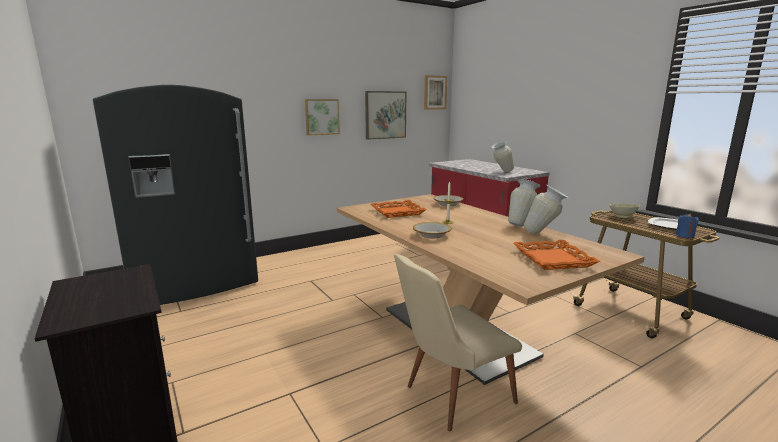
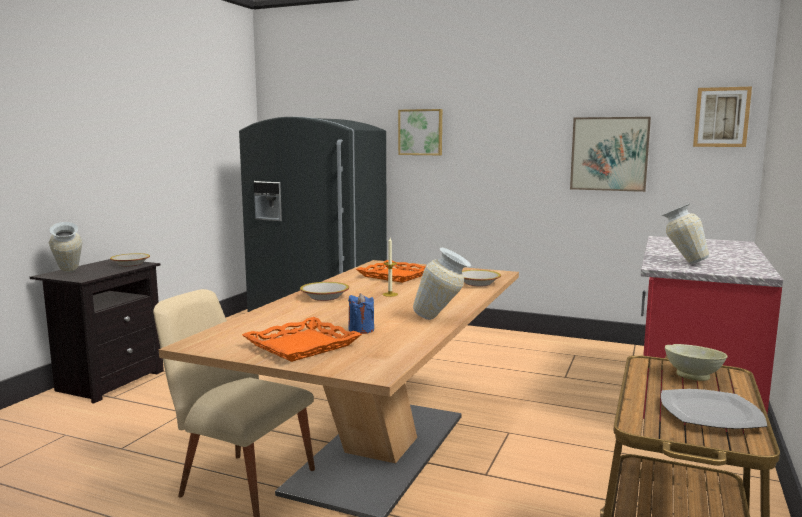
camera: 55 degrees right, 5 degrees down
picture [305,99,340,136] -> picture moved to [398,109,442,155]
vase [524,185,568,234] -> vase moved to [49,222,82,272]
blue candle [676,213,699,238] -> blue candle moved to [348,293,374,334]
none -> bowl [110,253,150,266]

